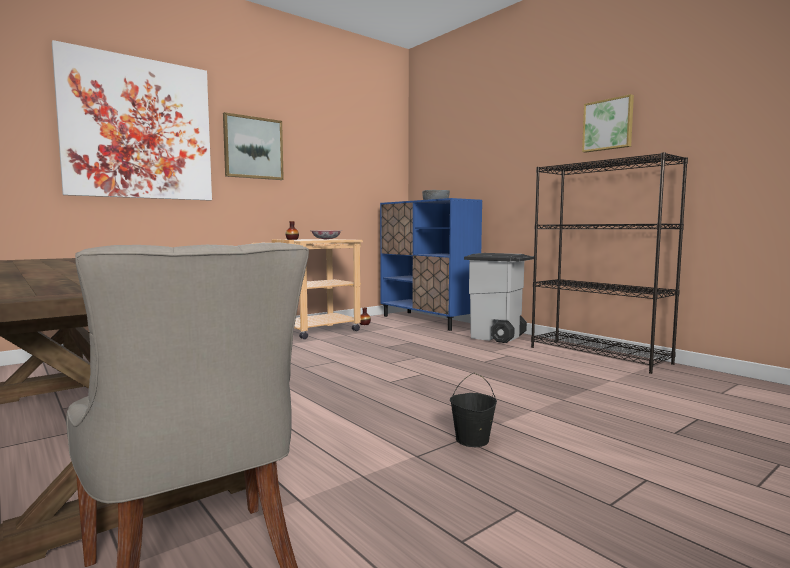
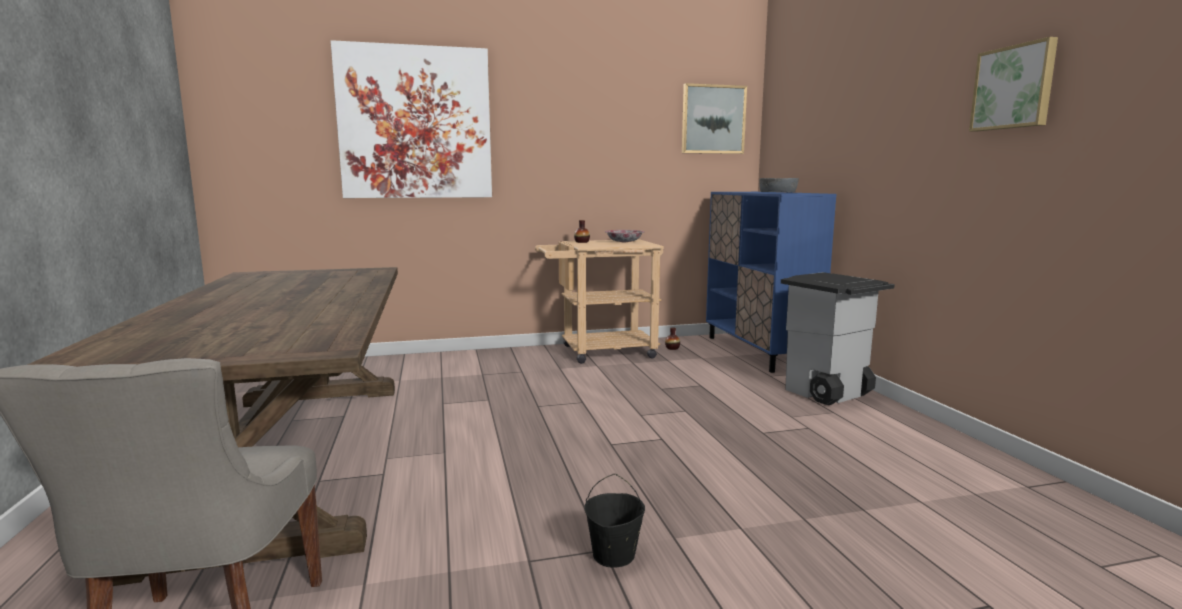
camera: 25 degrees right, 5 degrees up
picture [223,112,284,180] -> picture moved to [682,83,747,154]
black bookcase [531,152,688,374] -> none

